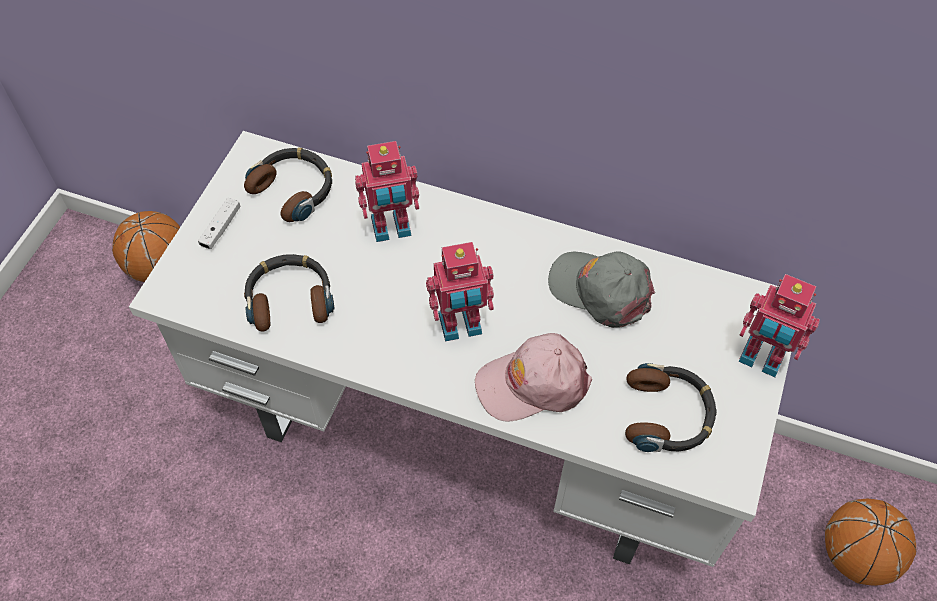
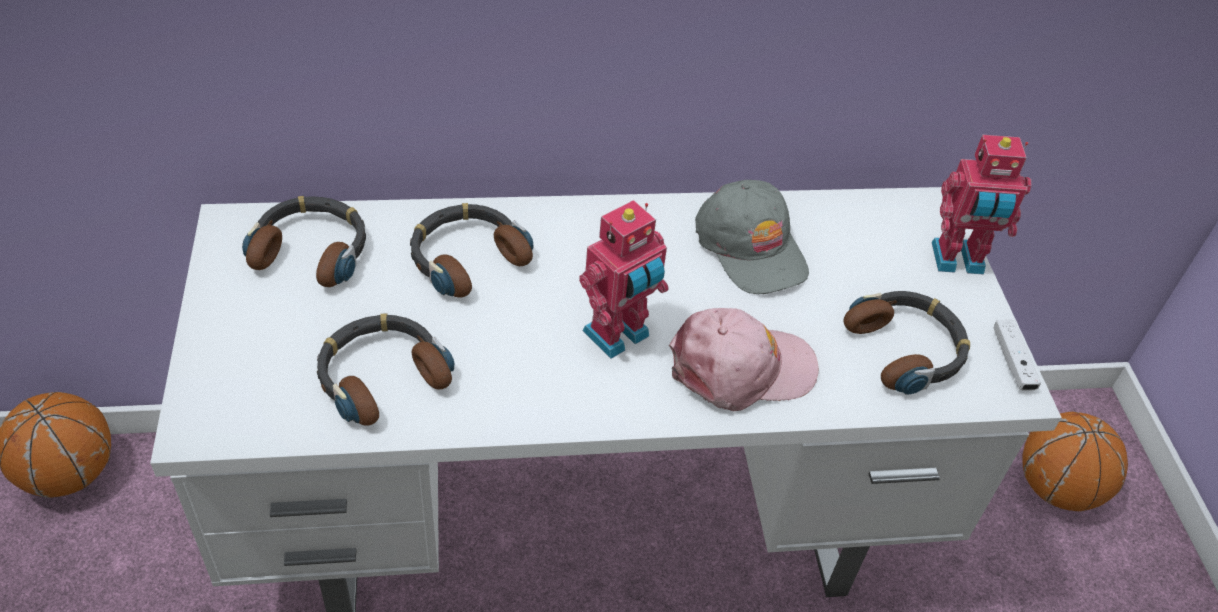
camera: 30 degrees left, 10 degrees down
white game controller [198,198,240,249] -> white game controller moved to [994,320,1041,391]
toy robot [355,141,419,242] -> headphones [410,203,534,298]
pink cap [475,333,592,422] -> pink cap turned 150 degrees counterclockwise [669,308,819,411]
grey cap [548,251,655,328] -> grey cap turned 120 degrees counterclockwise [695,180,809,295]

